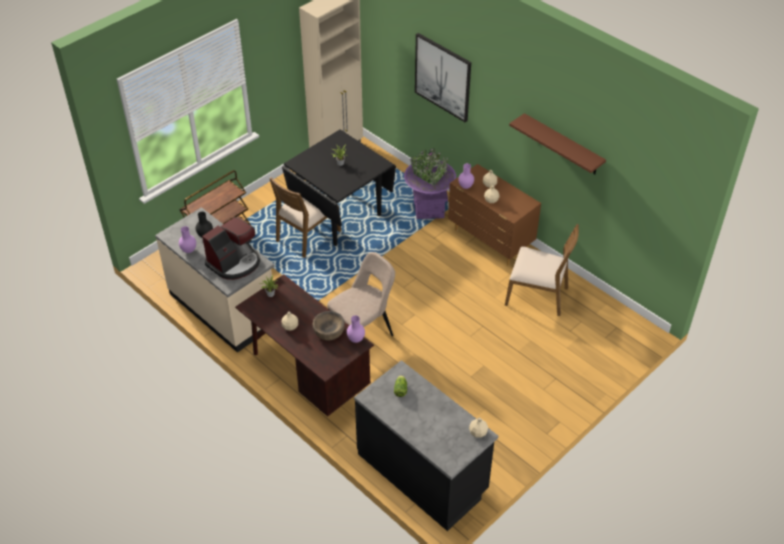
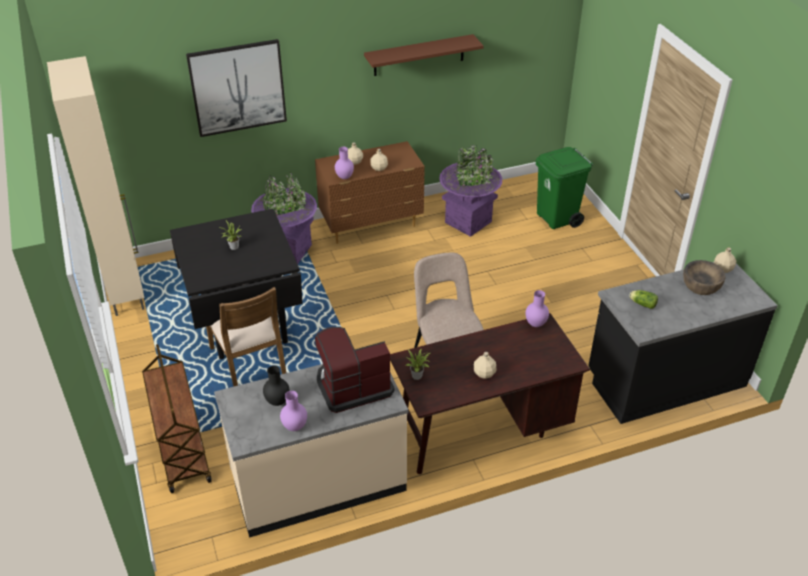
camera: 65 degrees left, 5 degrees down
coffee machine [202,217,260,280] -> coffee machine turned 90 degrees counterclockwise [315,327,394,413]
brown bowl [312,311,345,340] -> brown bowl moved to [683,260,726,295]
brown chair [505,224,579,316] -> purple planter [439,145,502,237]
none -> green trash can [536,147,594,229]

